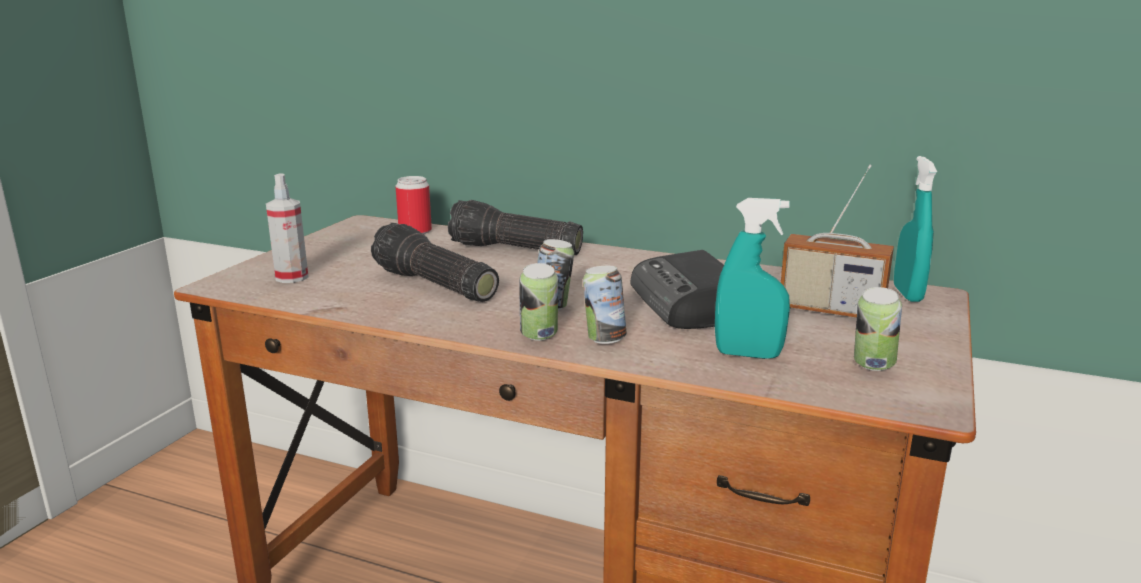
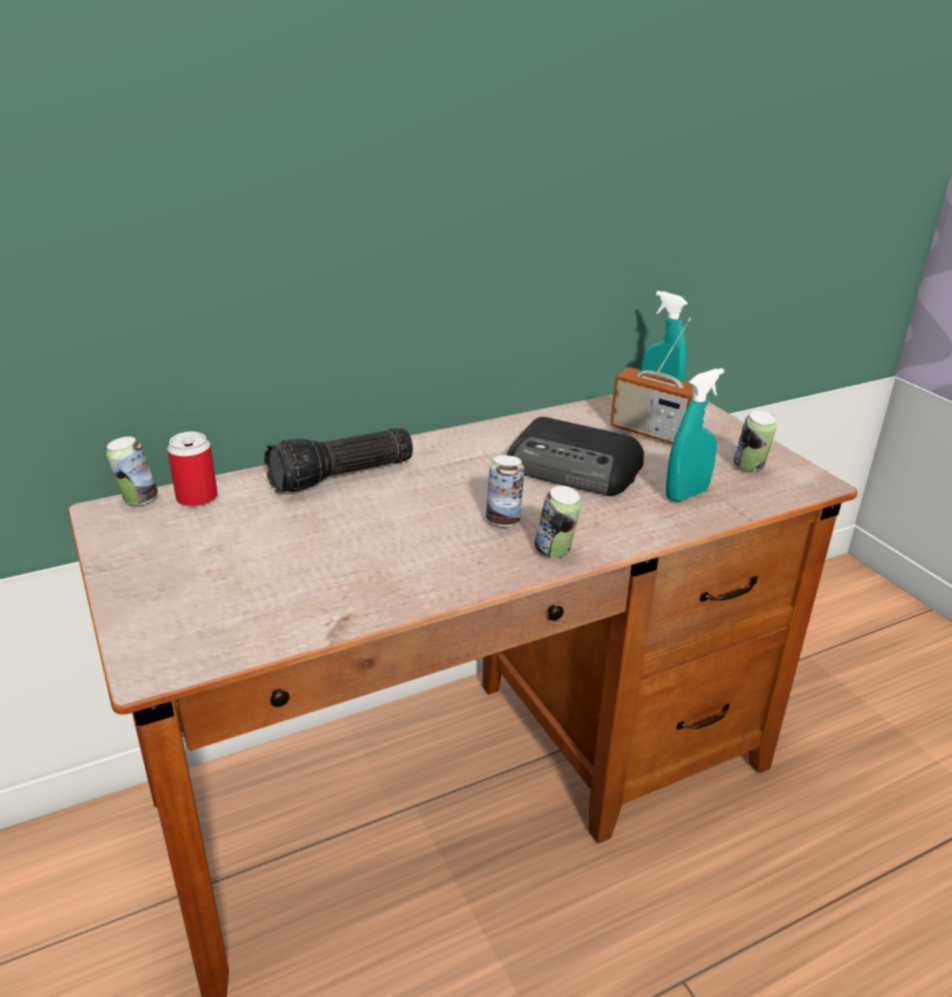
camera: 50 degrees left, 10 degrees up
spray bottle [266,173,308,283] -> none
flashlight [371,223,499,302] -> none
can [583,266,627,344] -> can moved to [106,436,158,505]
radio [781,165,894,317] -> radio turned 60 degrees clockwise [610,318,694,444]

